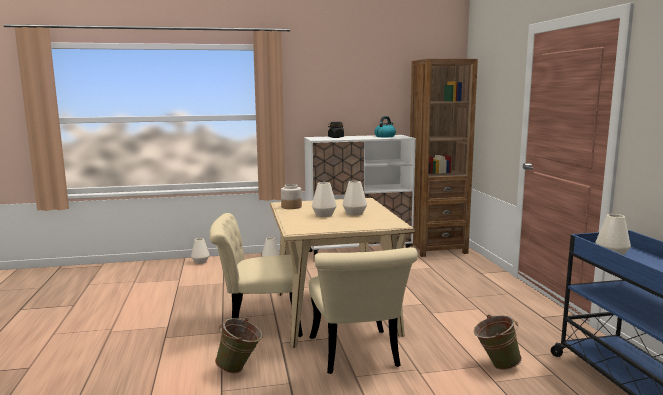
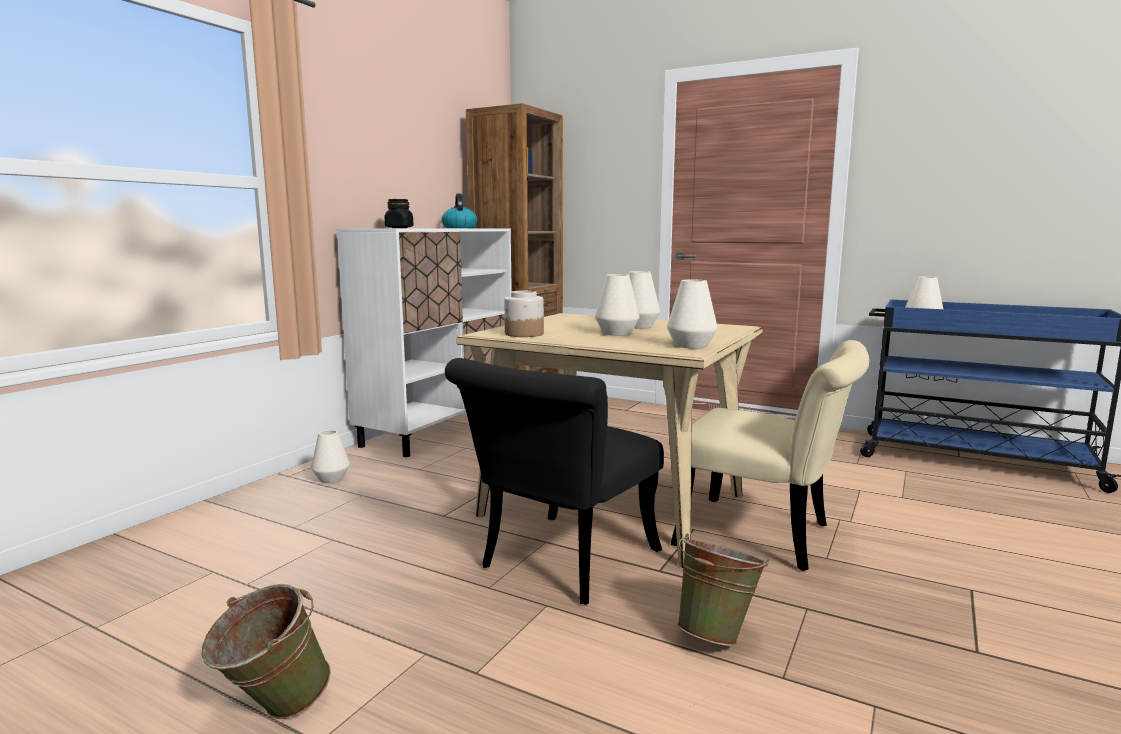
camera: 50 degrees left, 0 degrees up
white vase [191,238,210,264] -> white vase moved to [667,280,718,349]
beige chair [210,213,303,337] -> black chair [445,358,664,605]
green bucket [474,315,522,370] -> green bucket moved to [202,584,331,719]

